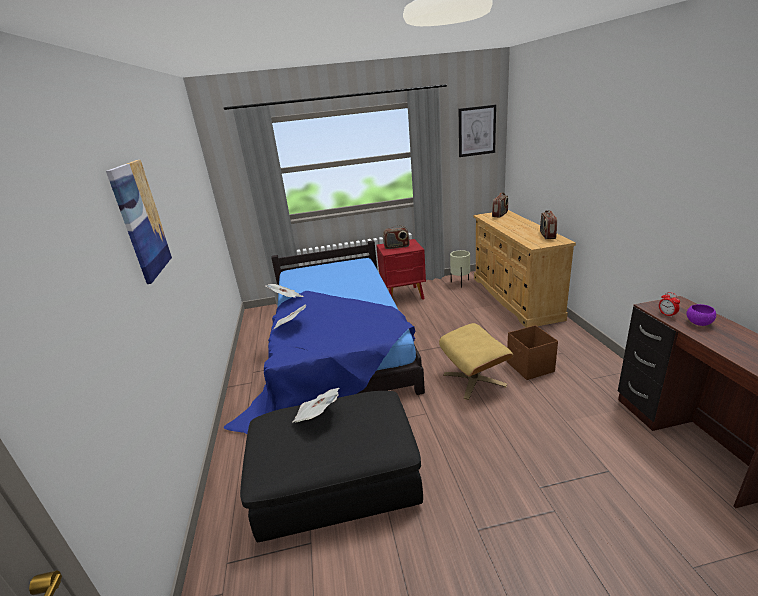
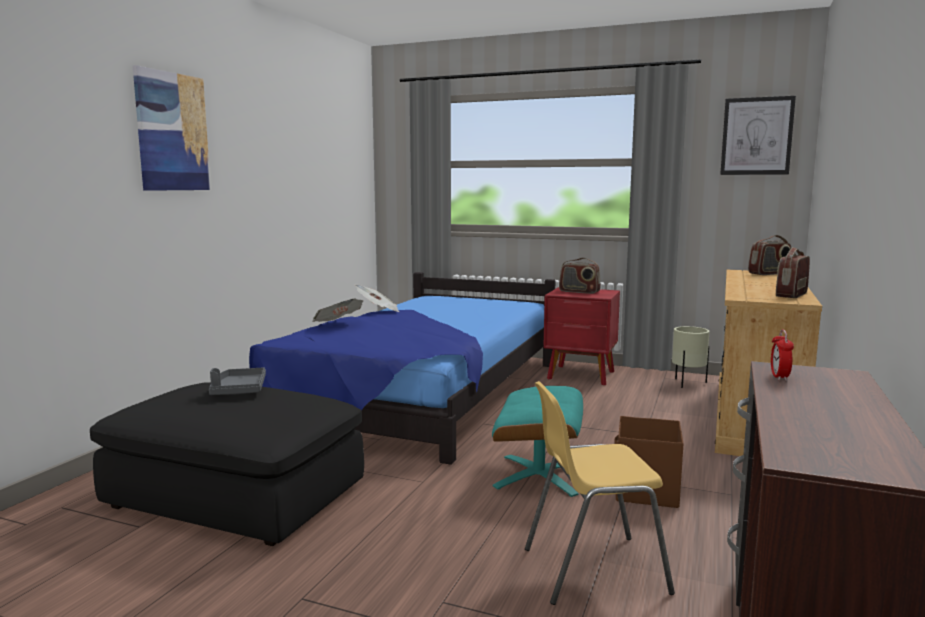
camera: 30 degrees right, 15 degrees down
newspaper [292,388,339,423] -> grey tray [209,367,266,395]
beige ottoman [439,323,513,400] -> turquoise ottoman [492,386,583,497]
purple bowl [686,304,716,326] -> none
none -> yellow chair [525,381,675,605]

